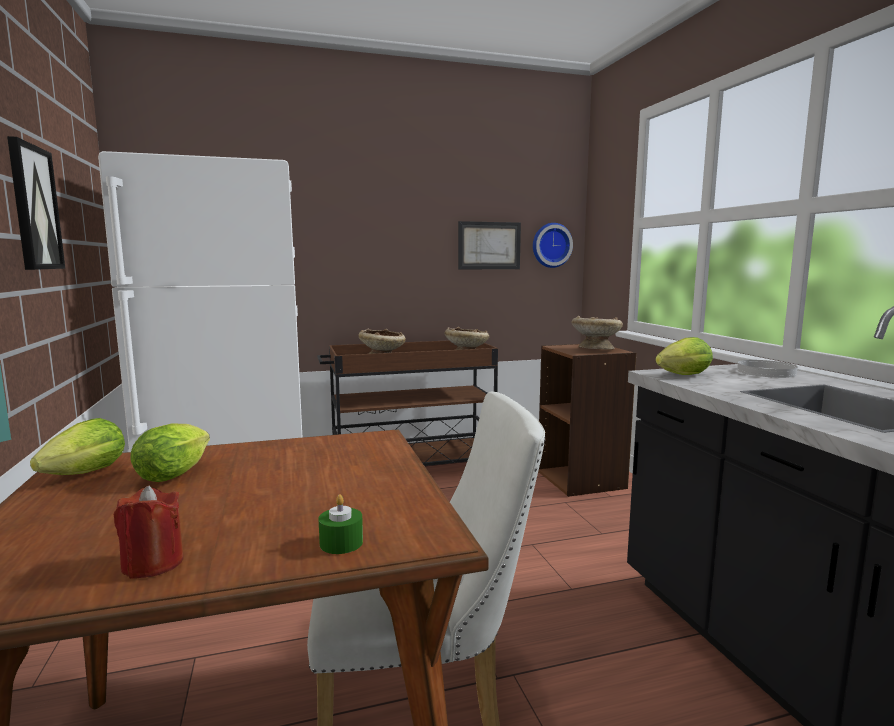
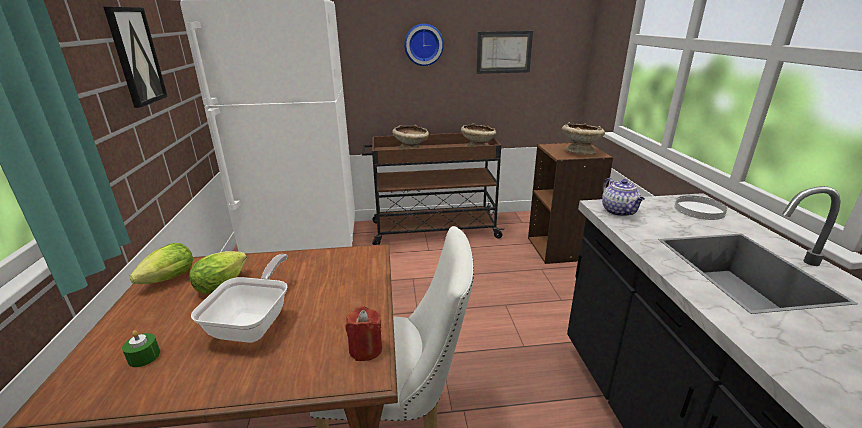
camera: 10 degrees right, 15 degrees up
red candle [114,486,184,579] -> red candle moved to [346,306,382,361]
green candle [318,494,363,554] -> green candle moved to [122,330,160,367]
wall clock [533,223,573,268] -> wall clock moved to [404,24,444,66]
lettuce [655,337,713,375] -> teapot [602,178,645,216]
none -> frying pan [191,254,287,343]

